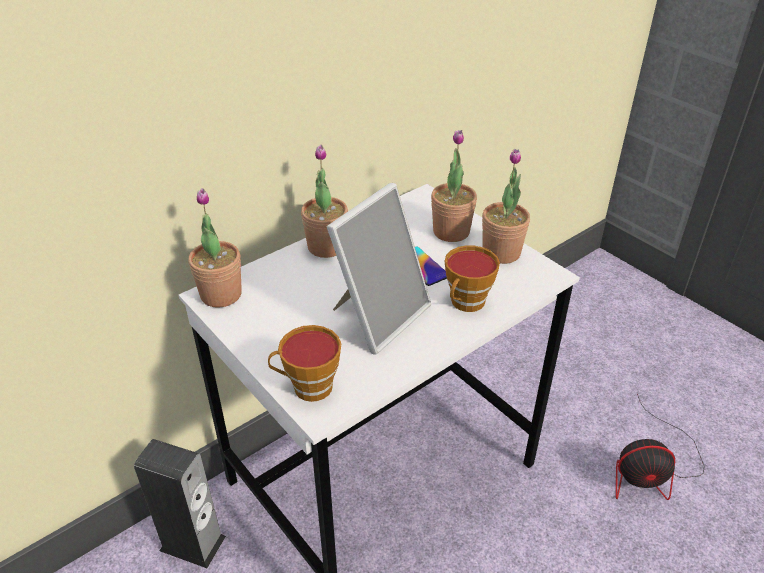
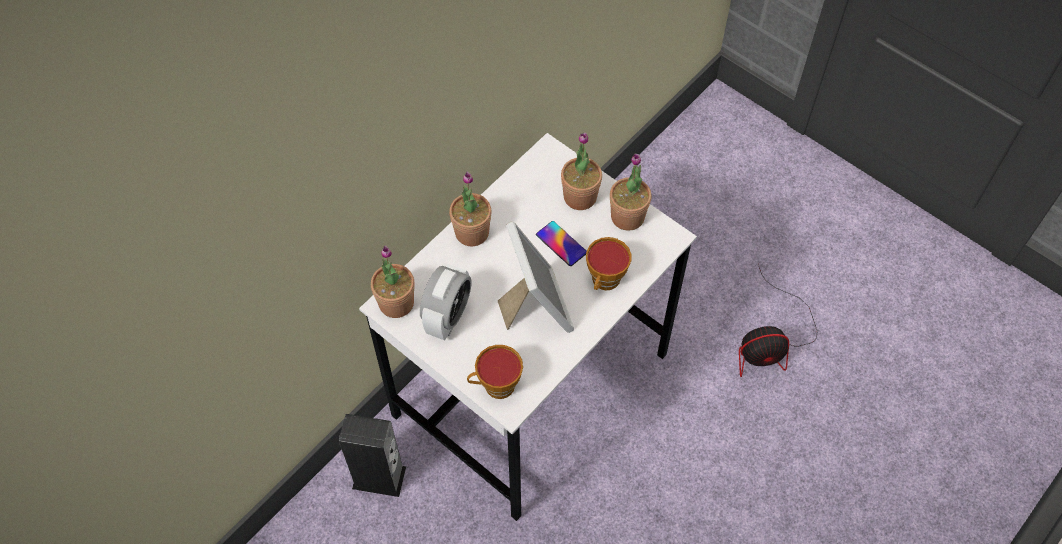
camera: 10 degrees left, 20 degrees up
picture frame [326,183,431,355] -> picture frame turned 45 degrees counterclockwise [498,222,574,333]
none -> alarm clock [420,264,471,340]

